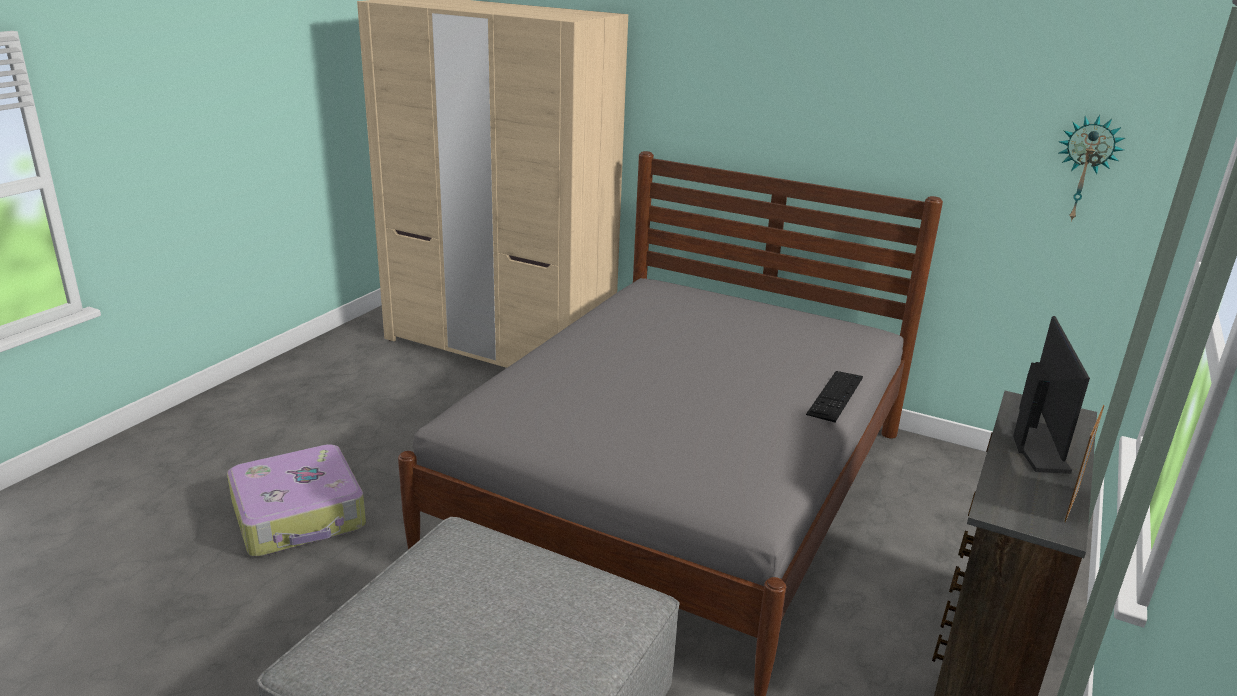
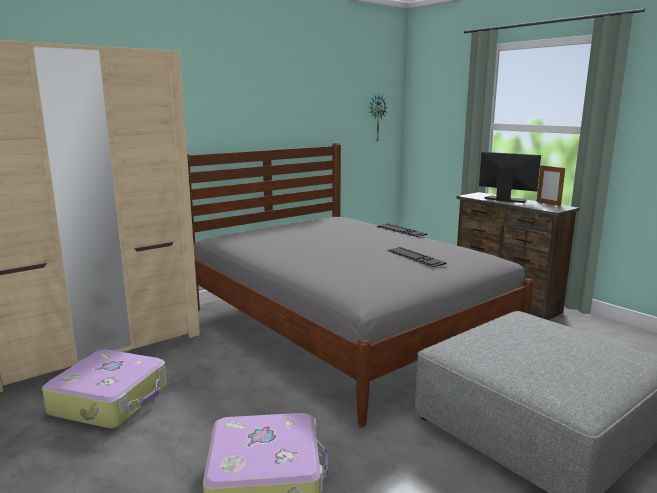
camera: 65 degrees left, 10 degrees down
none -> suitcase [42,349,167,429]
none -> keyboard [387,247,447,267]

